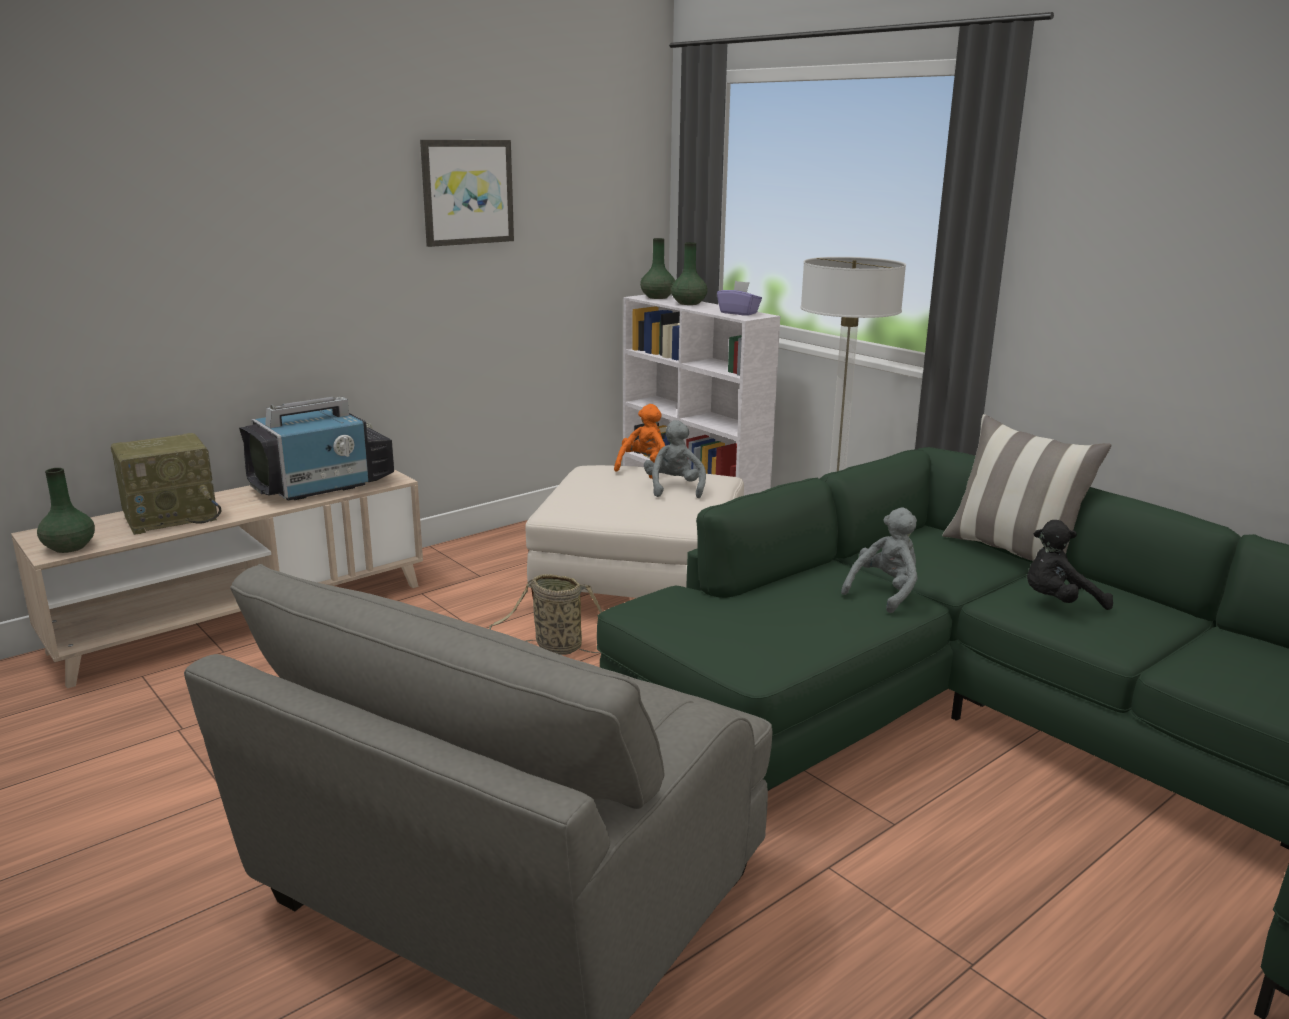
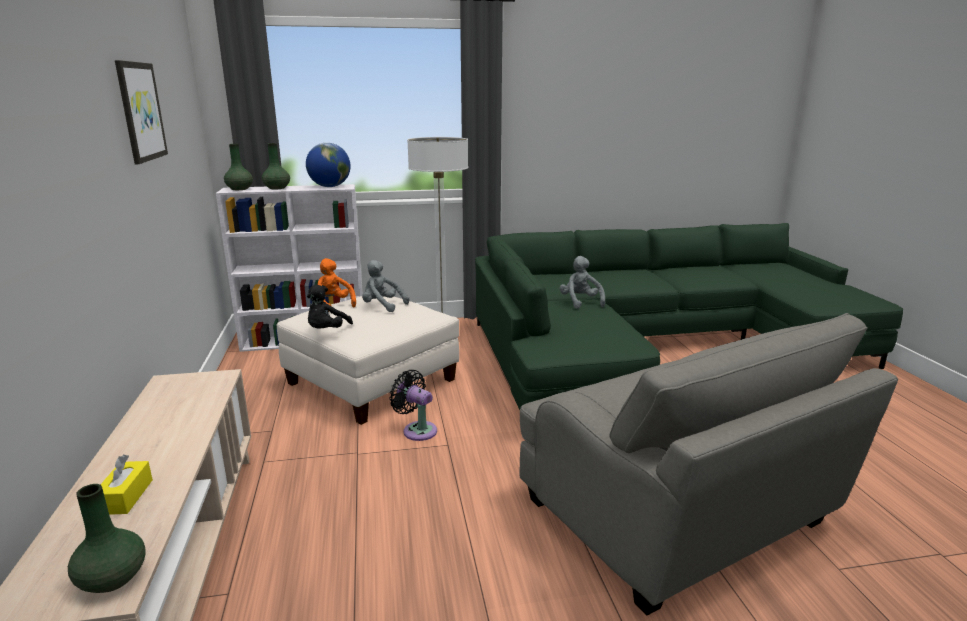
camera: 60 degrees left, 0 degrees up
radio [111,433,221,535] -> yellow tissue box [100,455,153,515]
television [239,397,394,501] -> none
basket [489,574,602,655] -> black fan [389,370,437,441]
purple tissue box [717,281,762,316] -> globe [306,143,350,187]
pillow [942,414,1112,561] -> none
black plush toy [1027,520,1113,610] -> black plush toy moved to [307,285,353,329]

